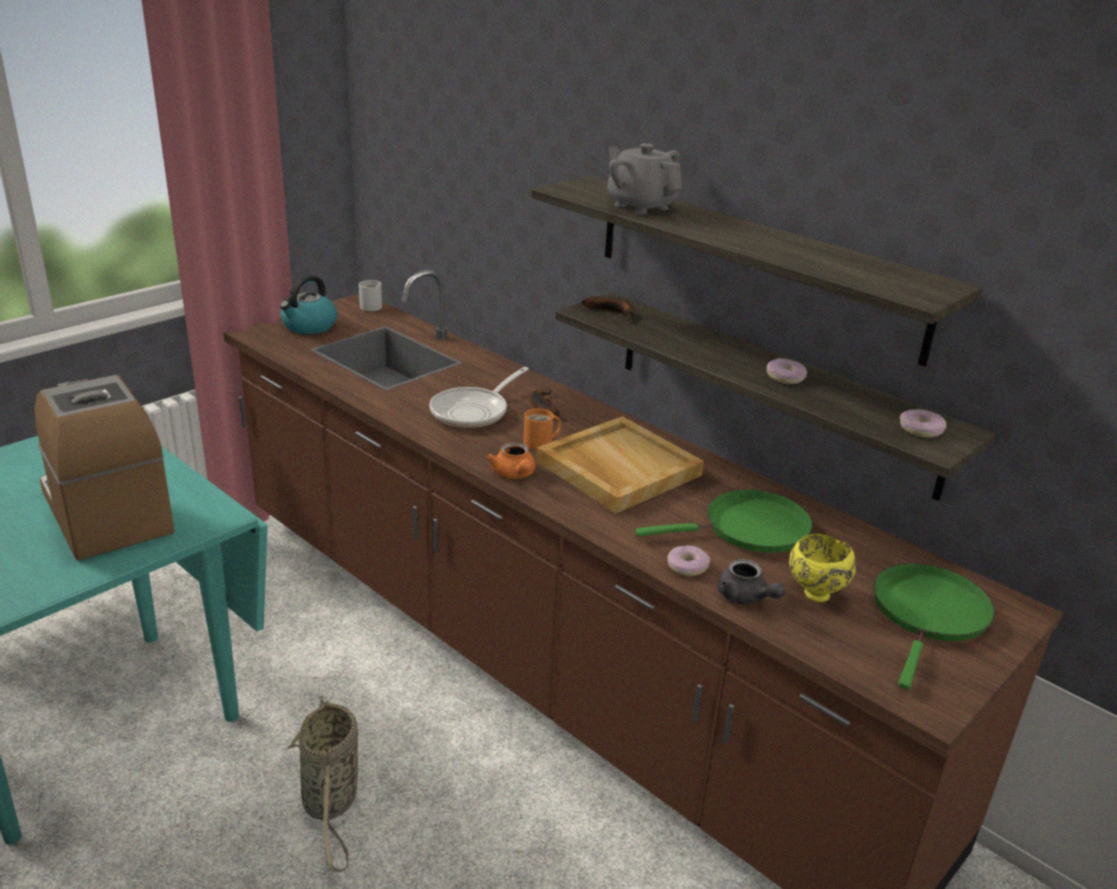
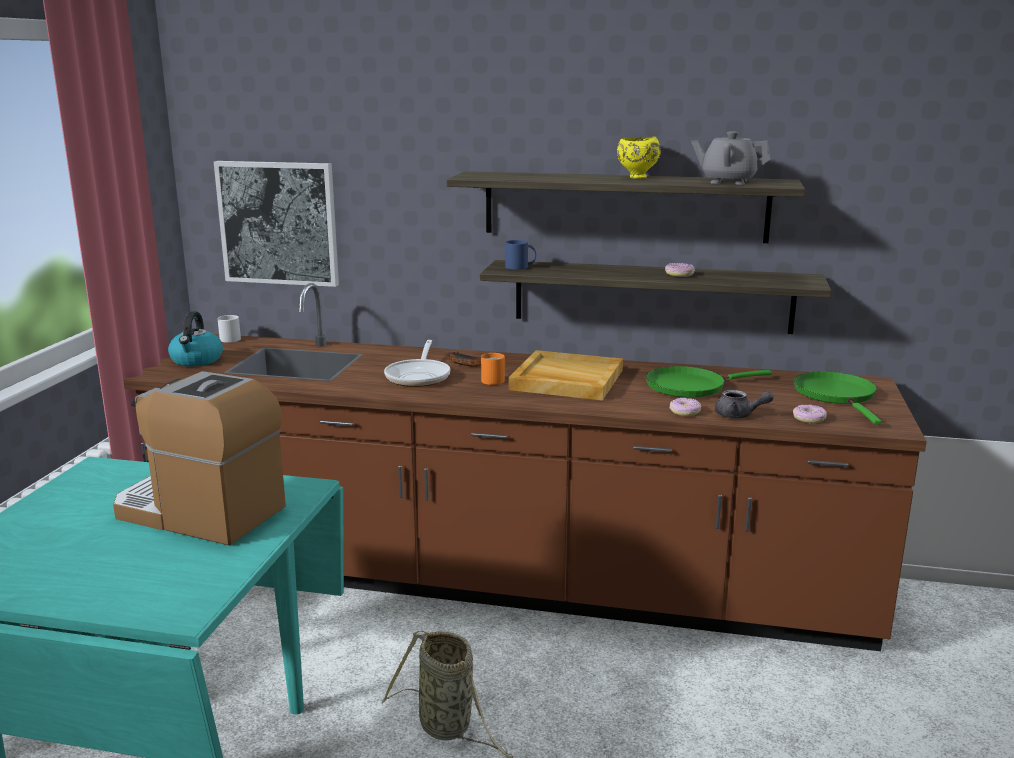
camera: 30 degrees left, 10 degrees down
orange teapot [487,442,535,479] -> none
banana [581,297,635,321] -> blue mug [505,240,536,270]
grey teapot [607,143,682,215] -> grey teapot moved to [691,131,771,185]
green frying pan [635,489,813,553] -> green frying pan turned 150 degrees counterclockwise [646,366,772,398]
yellow bowl [789,534,856,602] -> yellow bowl moved to [617,136,661,179]
donut [899,409,947,438] -> donut moved to [793,405,827,423]
none -> picture [214,161,339,287]

